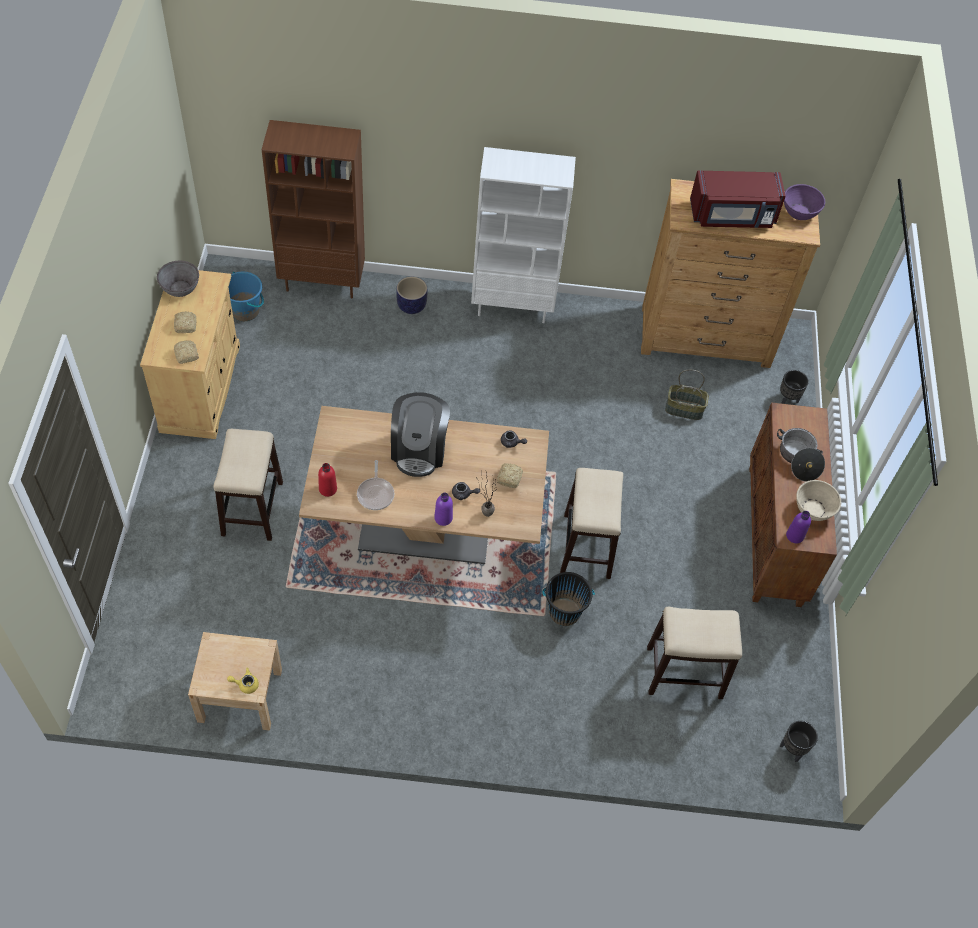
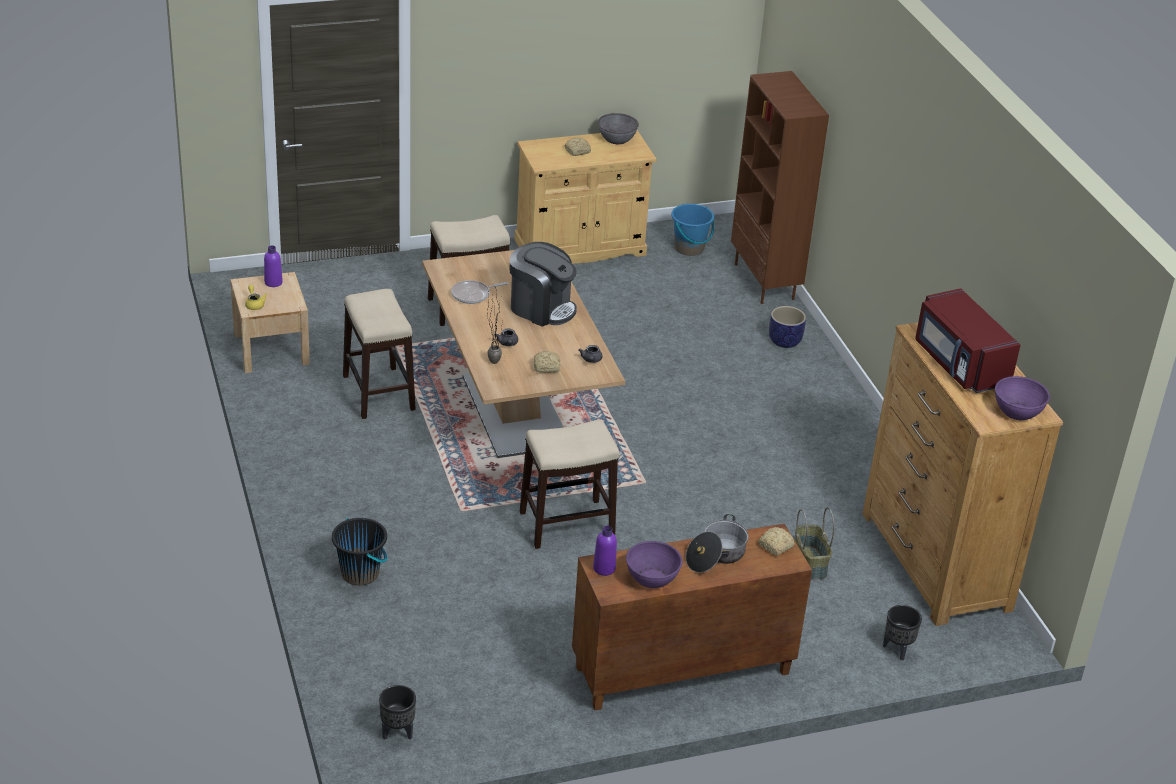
camera: 70 degrees right, 20 degrees down
bread [174,340,199,364] -> bread moved to [758,527,794,556]
red bottle [318,463,337,497] -> none
coffee machine [391,392,450,477] -> coffee machine turned 135 degrees counterclockwise [510,242,577,327]
purple bottle [434,492,453,526] -> purple bottle moved to [264,245,283,287]
white bookcase [471,147,576,323] -> none
black bucket [542,572,595,626] -> black bucket moved to [332,518,388,586]
stool [647,606,742,699] -> stool moved to [343,289,416,419]
beige bowl [796,480,841,521] -> purple bowl [626,541,682,588]

